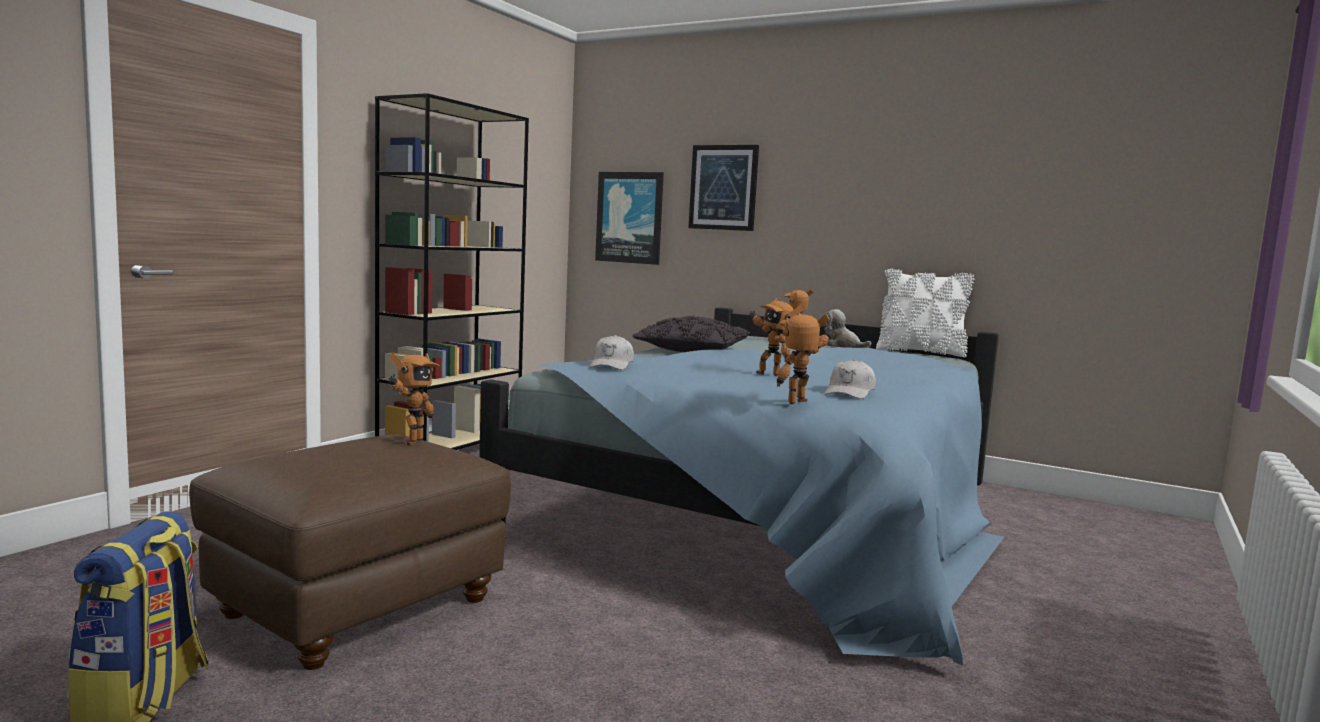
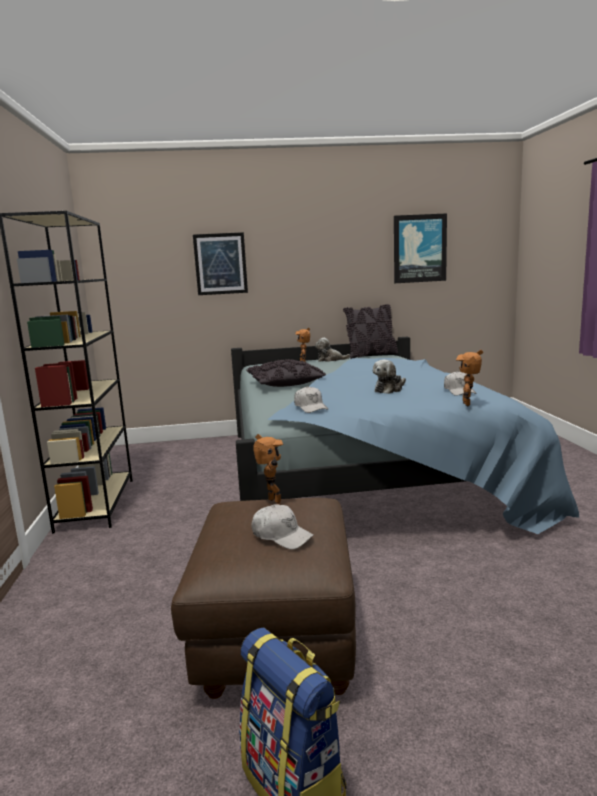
camera: 35 degrees left, 5 degrees up
picture [595,172,664,265] -> picture moved to [394,213,447,283]
toy robot [749,298,804,376] -> plush toy [373,360,406,394]
white pillow [876,268,974,358] -> black pillow [343,304,398,359]
none -> white cap [251,504,314,550]

